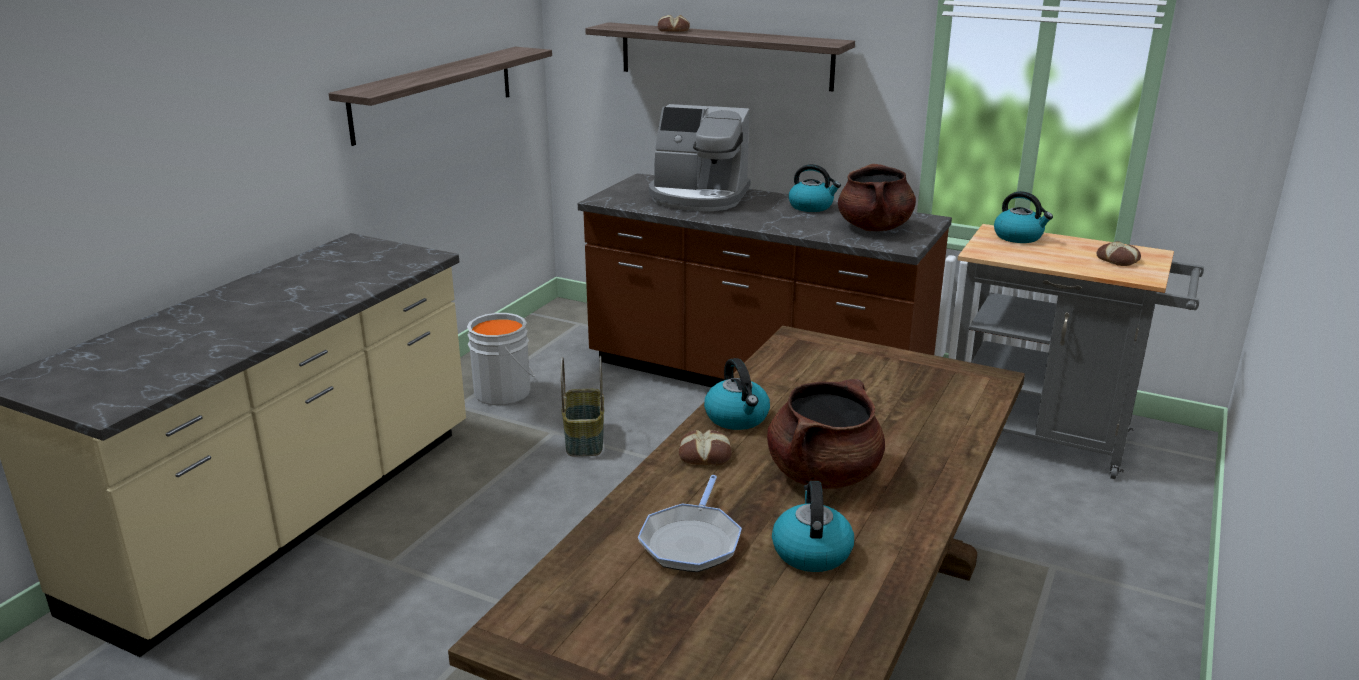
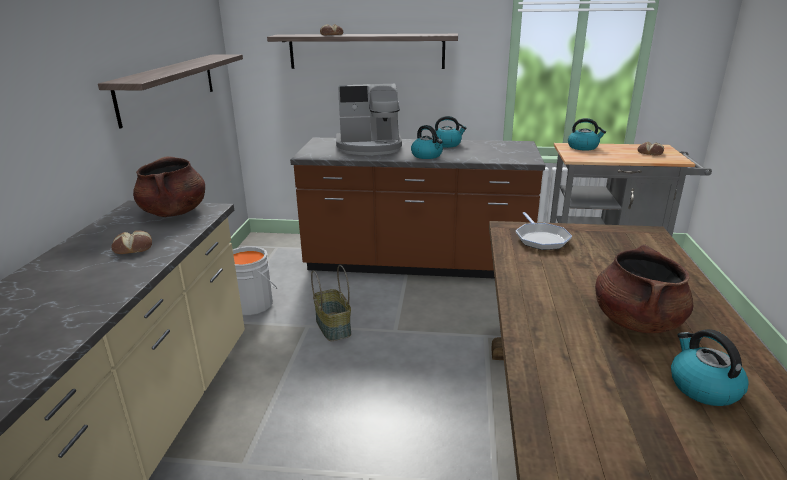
camera: 20 degrees left, 0 degrees up
frying pan [638,475,742,572] -> frying pan moved to [516,212,572,250]
bread [679,430,732,466] -> bread moved to [111,230,152,254]
kettle [704,358,770,430] -> kettle moved to [411,125,443,159]
brown cooking pot [838,164,916,231] -> brown cooking pot moved to [133,156,205,217]

